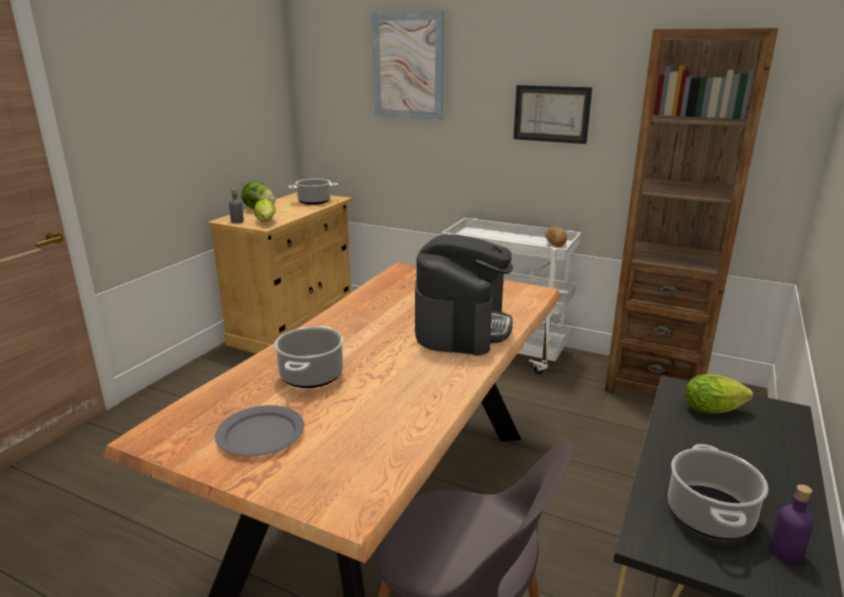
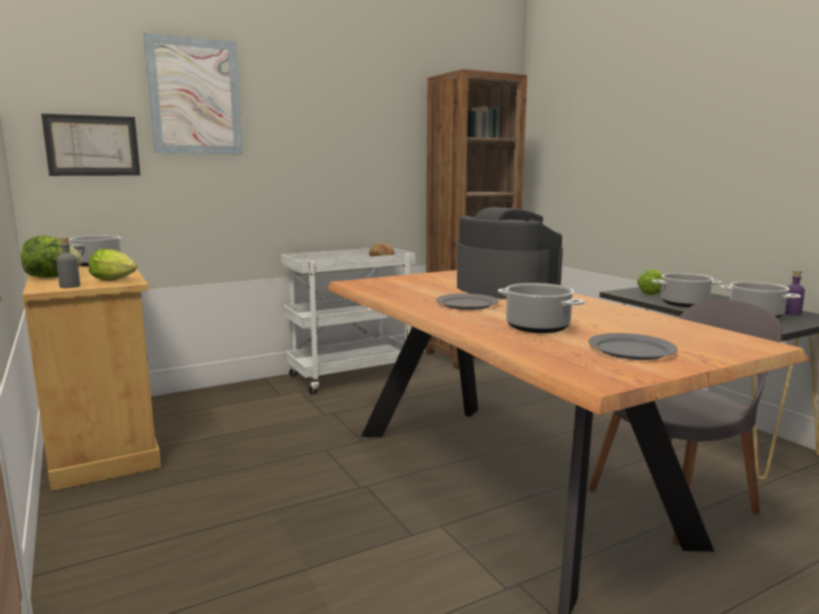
camera: 55 degrees left, 10 degrees down
picture [514,85,592,144] -> picture moved to [41,114,140,176]
none -> grey plate [436,293,499,310]
none -> cooking pot [652,273,722,307]

